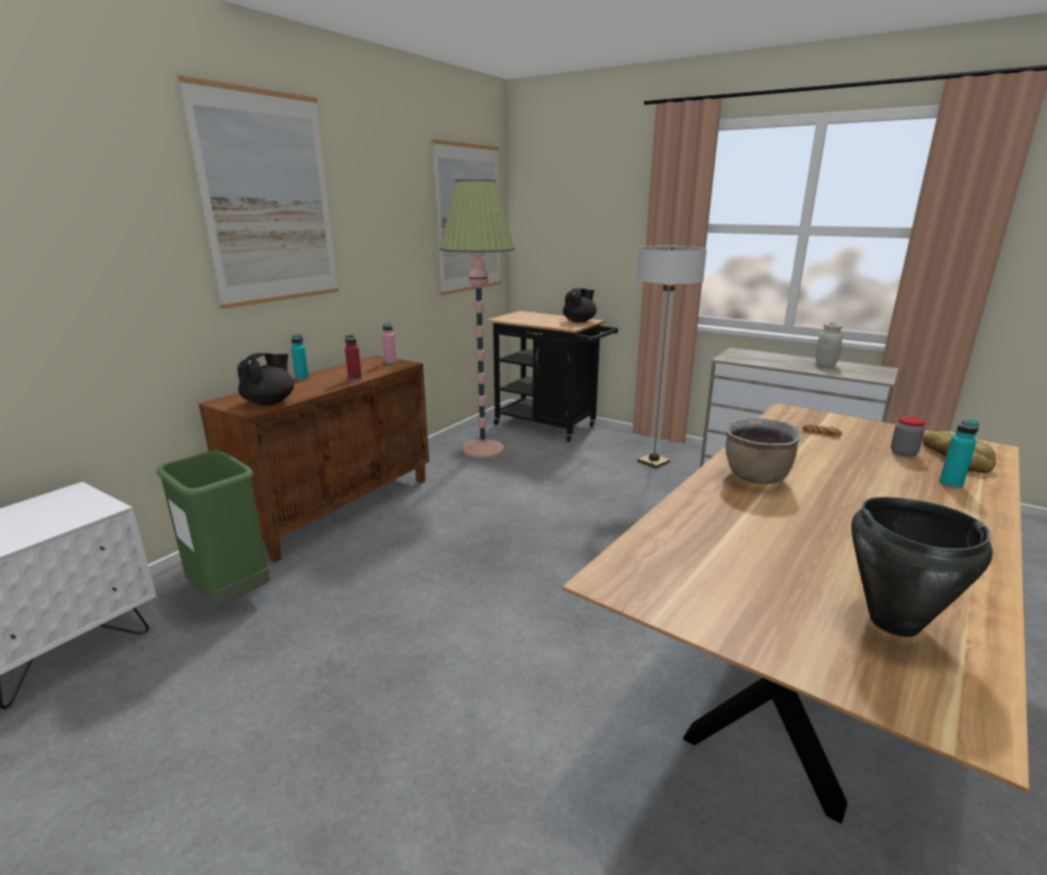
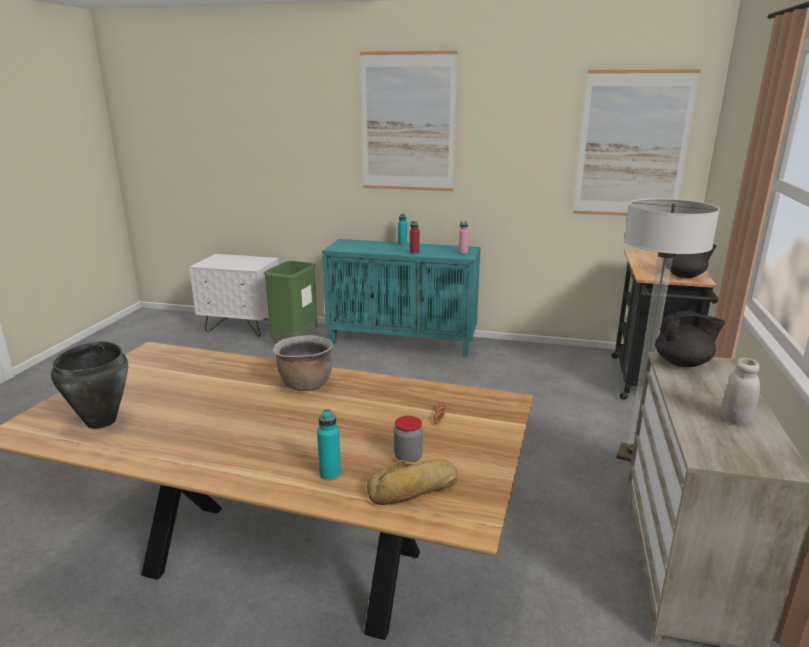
camera: 70 degrees right, 0 degrees up
brown cabinet [199,355,429,562] -> turquoise cabinet [322,239,480,357]
black teapot [237,353,294,406] -> black teapot moved to [655,311,725,367]
floor lamp [440,179,515,458] -> none

